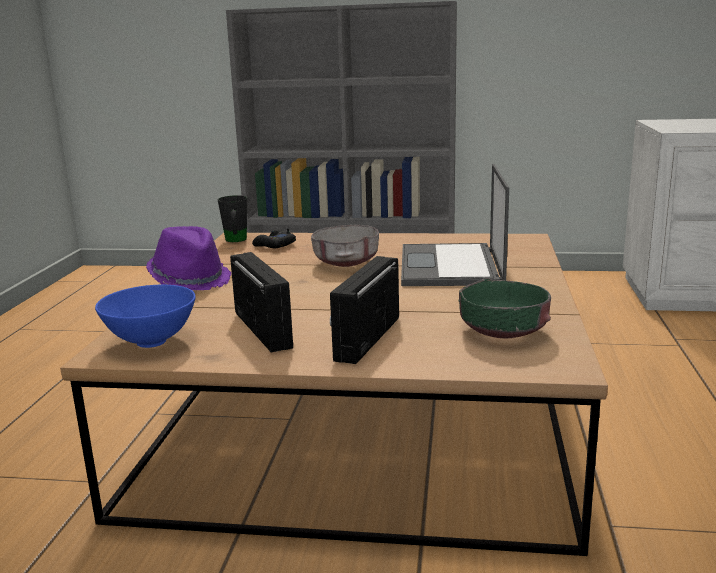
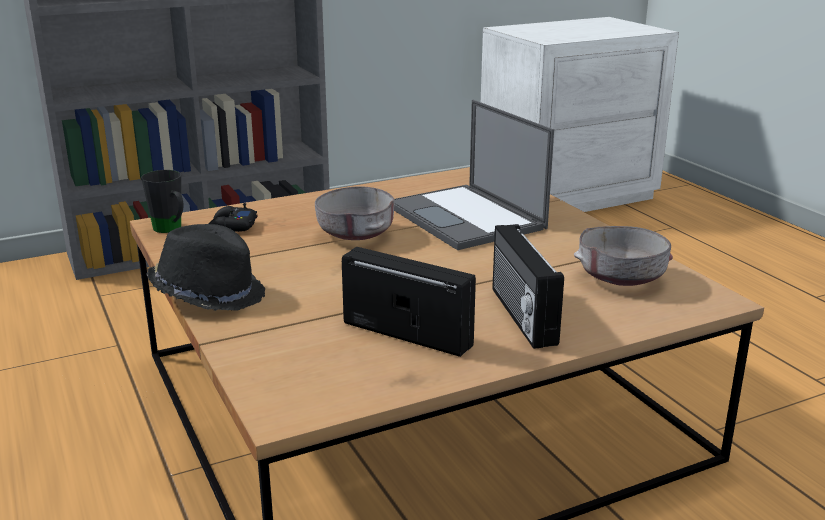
camera: 35 degrees left, 5 degrees up
blue bowl [95,285,196,348] -> none
purple hat [146,226,232,290] -> black hat [146,224,265,311]
green bowl [458,279,551,338] -> grey bowl [574,226,673,286]

